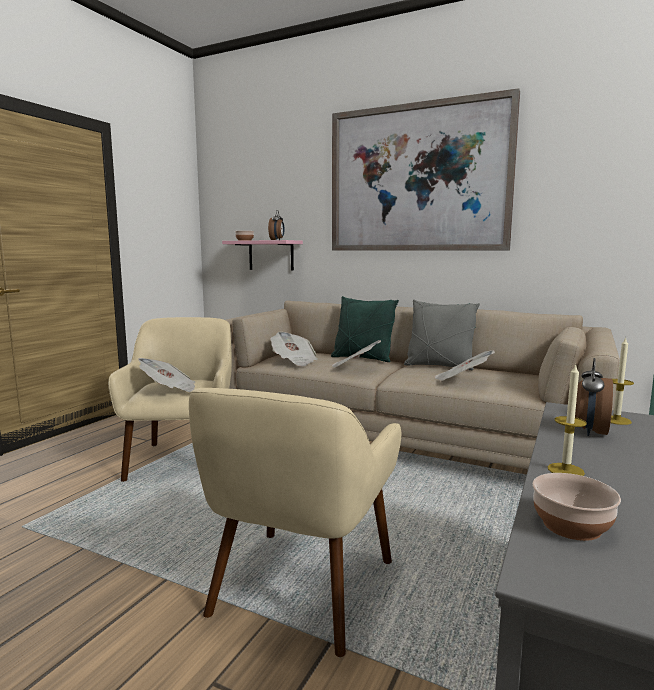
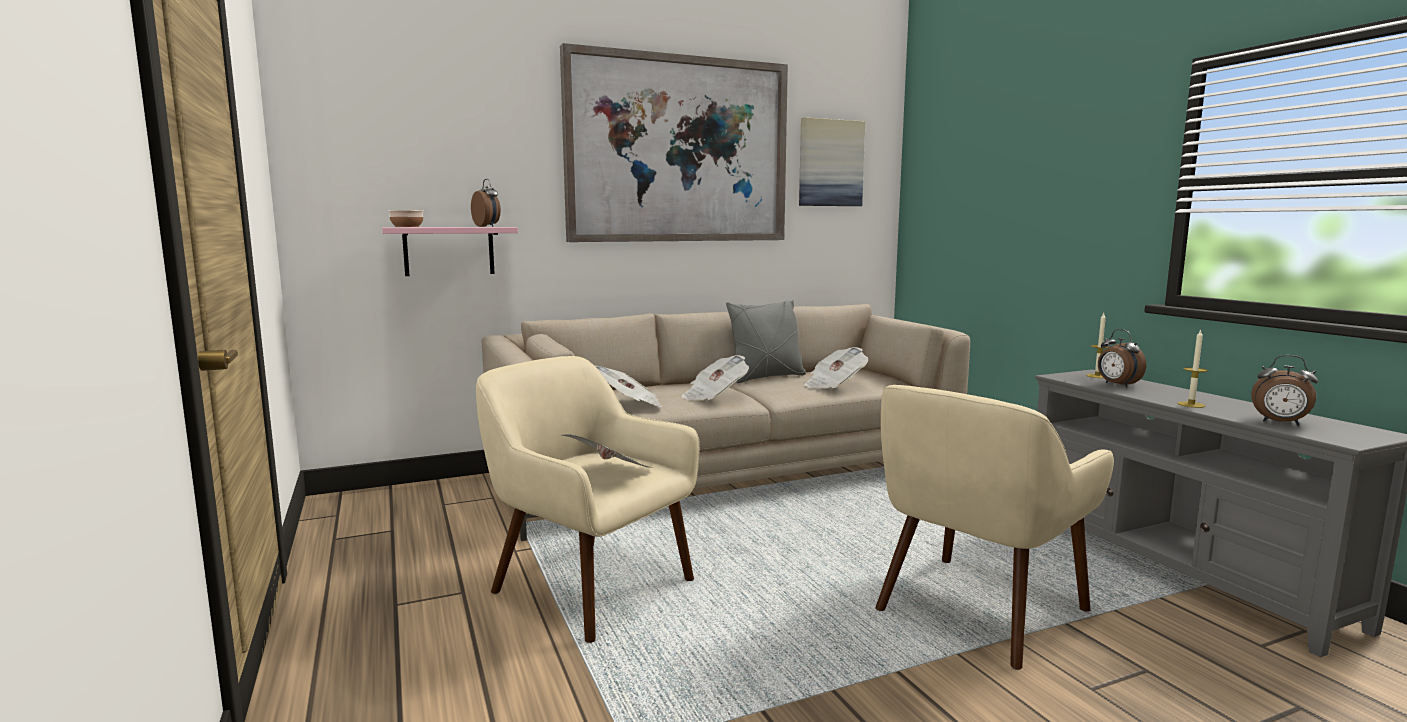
camera: 50 degrees left, 0 degrees up
beige armchair [189,388,401,657] -> beige armchair turned 75 degrees clockwise [875,385,1114,670]
green pillow [331,296,399,362] -> none
bowl [532,473,621,541] -> alarm clock [1251,355,1318,426]
none -> picture [799,117,866,206]

